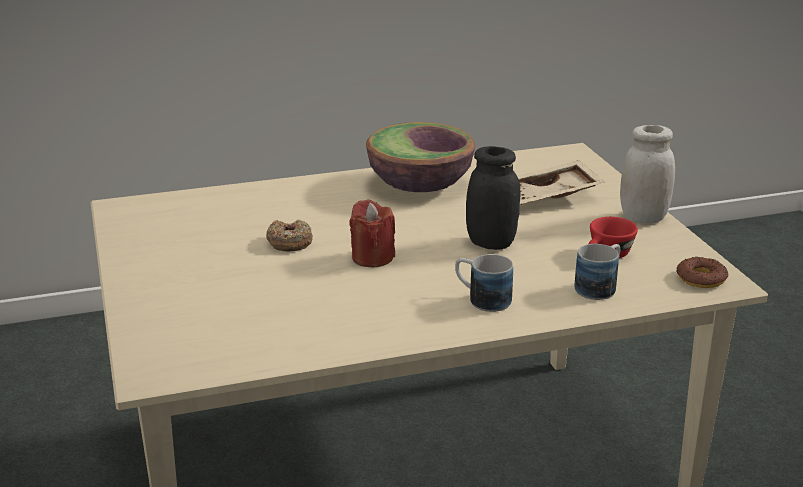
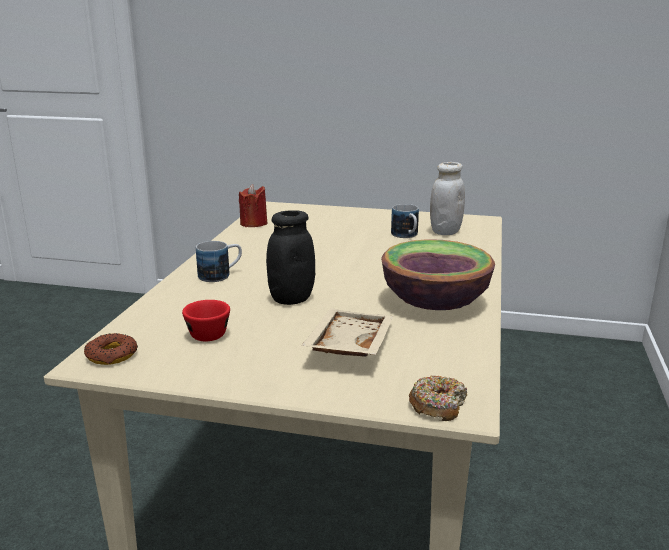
camera: 120 degrees right, 5 degrees down
donut [266,220,313,251] -> donut moved to [409,376,467,421]
red candle [349,200,395,267] -> red candle moved to [239,184,268,227]
mug [574,244,620,300] -> mug moved to [391,204,419,238]
white jar [620,125,675,223] -> white jar moved to [430,162,465,235]

